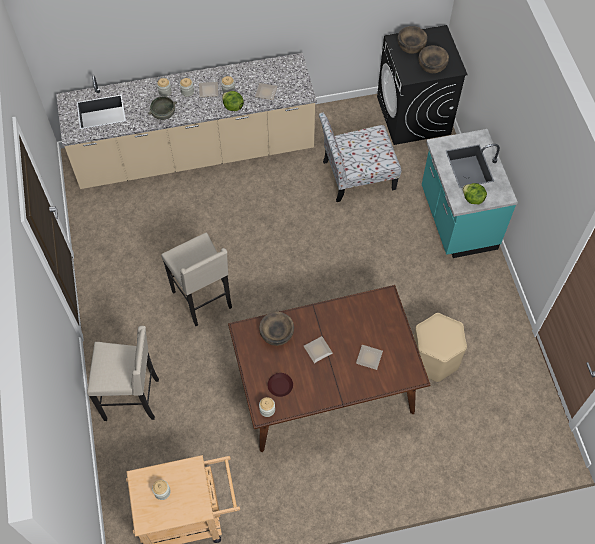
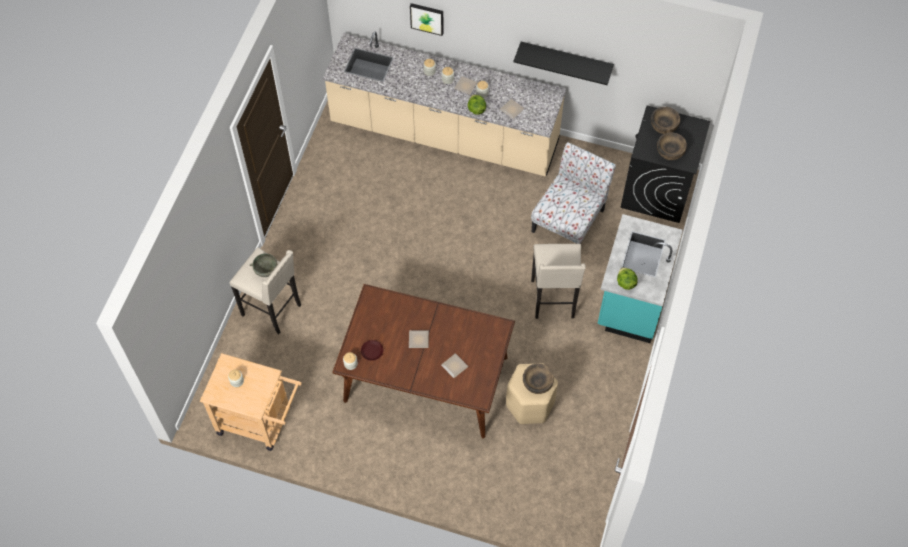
camera: 30 degrees right, 0 degrees up
grey bowl [148,96,177,120] -> grey bowl moved to [250,253,278,277]
beige stool [161,233,232,326] -> beige stool moved to [531,244,586,319]
brown bowl [259,312,294,346] -> brown bowl moved to [523,363,554,394]
chair [319,112,401,202] -> chair turned 105 degrees clockwise [531,142,616,244]
none -> picture [410,3,444,36]
none -> black shelf [513,42,614,85]

